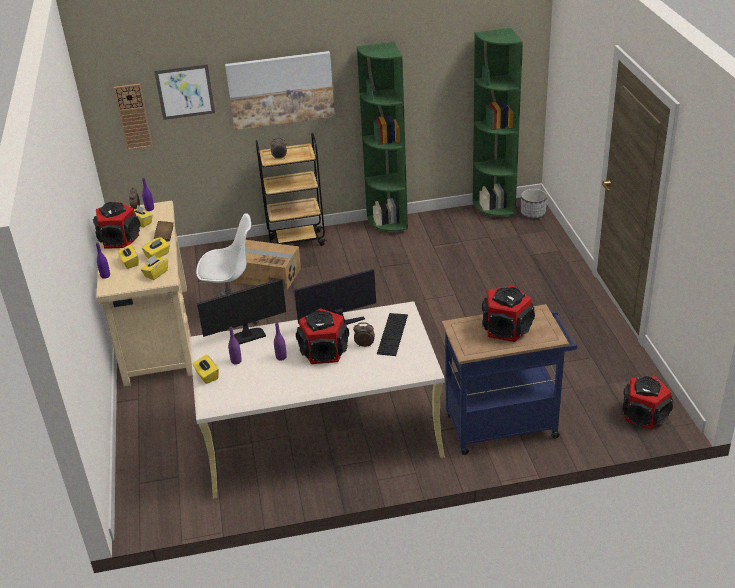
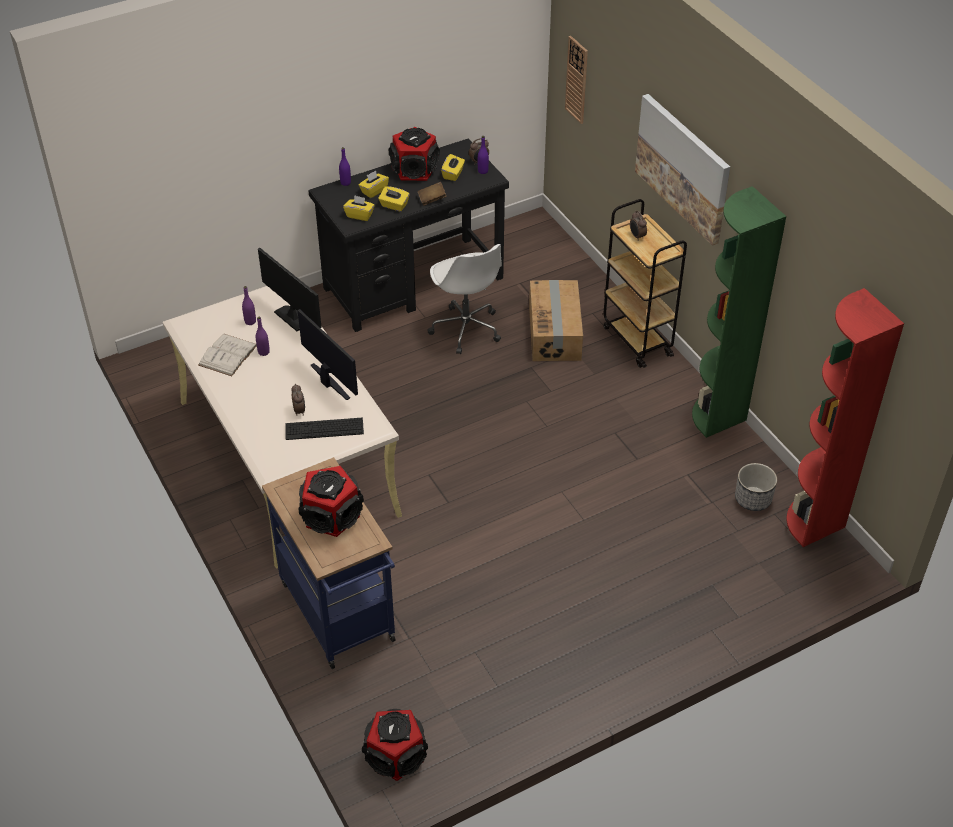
camera: 70 degrees right, 10 degrees up
beige desk [96,201,193,387] -> black desk [308,138,509,332]
picture [154,64,215,120] -> none
yellow tissue box [192,355,219,384] -> none
speaker [296,308,349,364] -> none
green bookcase [473,28,523,217] -> red bookcase [787,288,904,547]
planter [521,189,547,219] -> planter moved to [735,463,777,511]
none -> white book [198,334,257,376]

